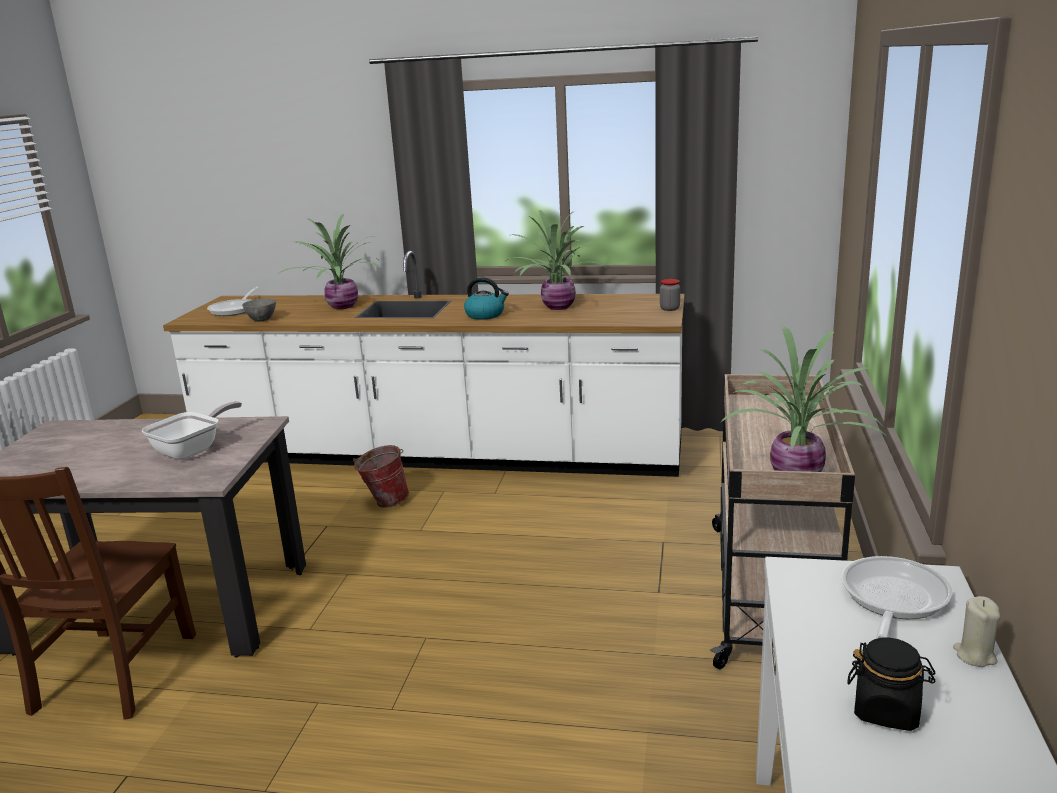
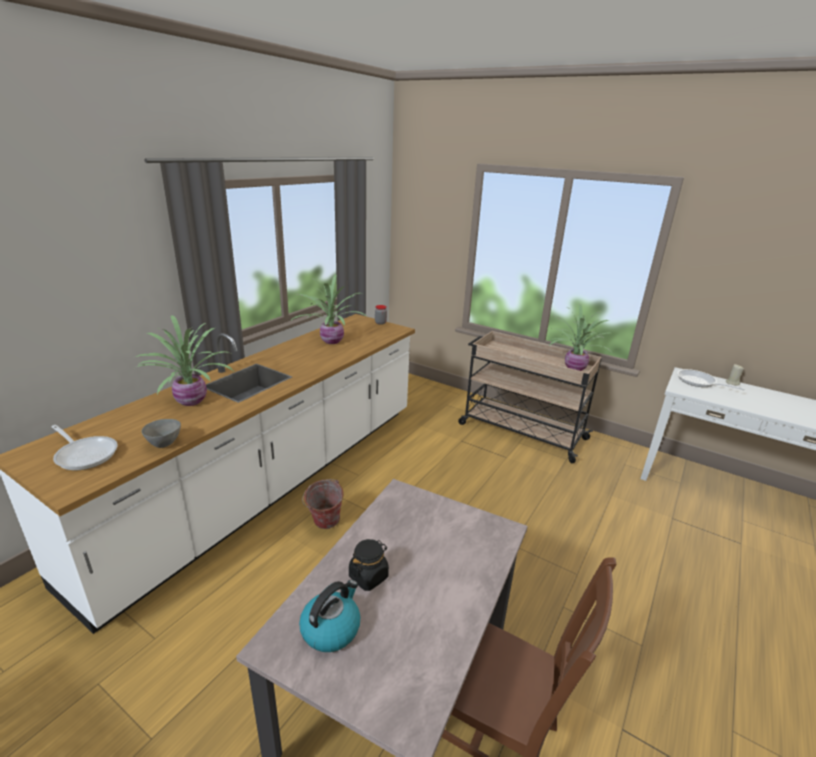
camera: 70 degrees left, 5 degrees up
frying pan [142,401,242,460] -> none
kettle [464,277,509,320] -> kettle moved to [299,580,360,652]
black jar [847,637,936,731] -> black jar moved to [349,539,389,591]

